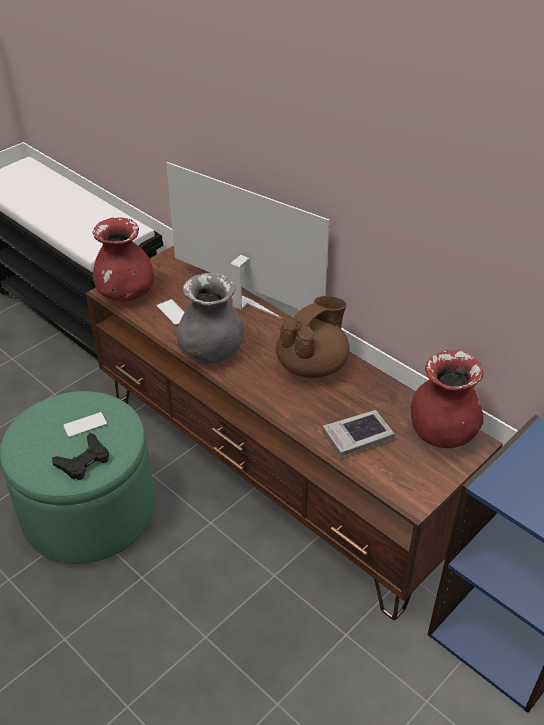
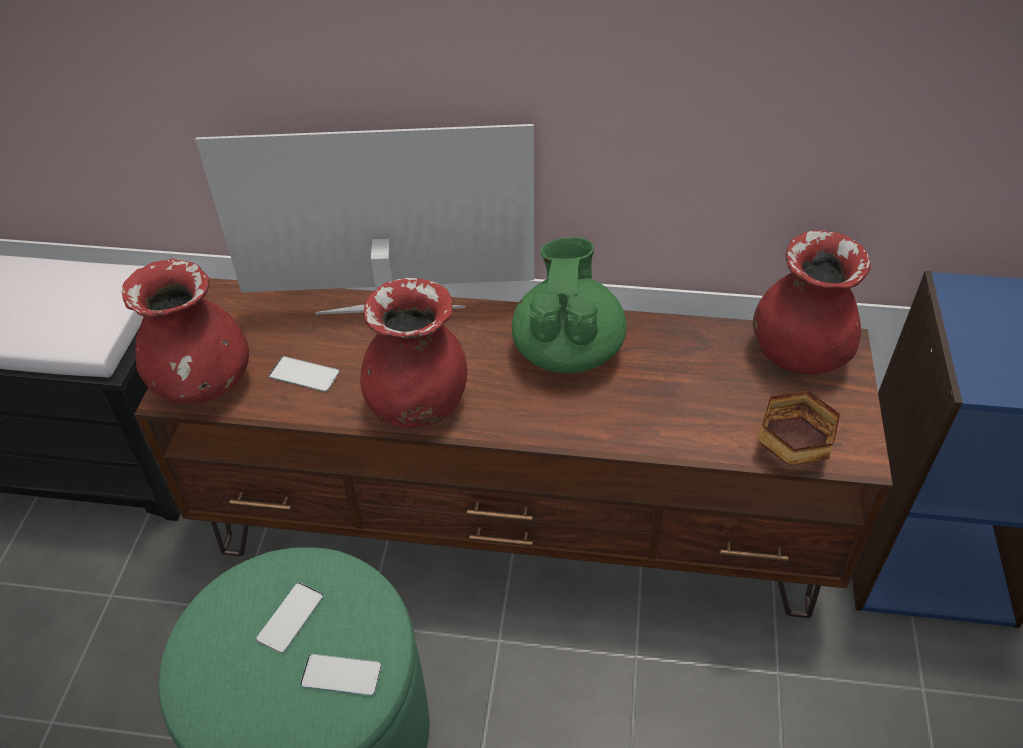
camera: 35 degrees left, 5 degrees up
black game controller [52,433,109,480] -> phone [300,654,382,696]
grey vase [177,273,244,363] -> red vase [360,278,467,428]
brown teapot [276,296,350,378] -> green teapot [512,237,627,373]
book [323,410,394,457] -> none
none -> bowl [758,391,840,466]

